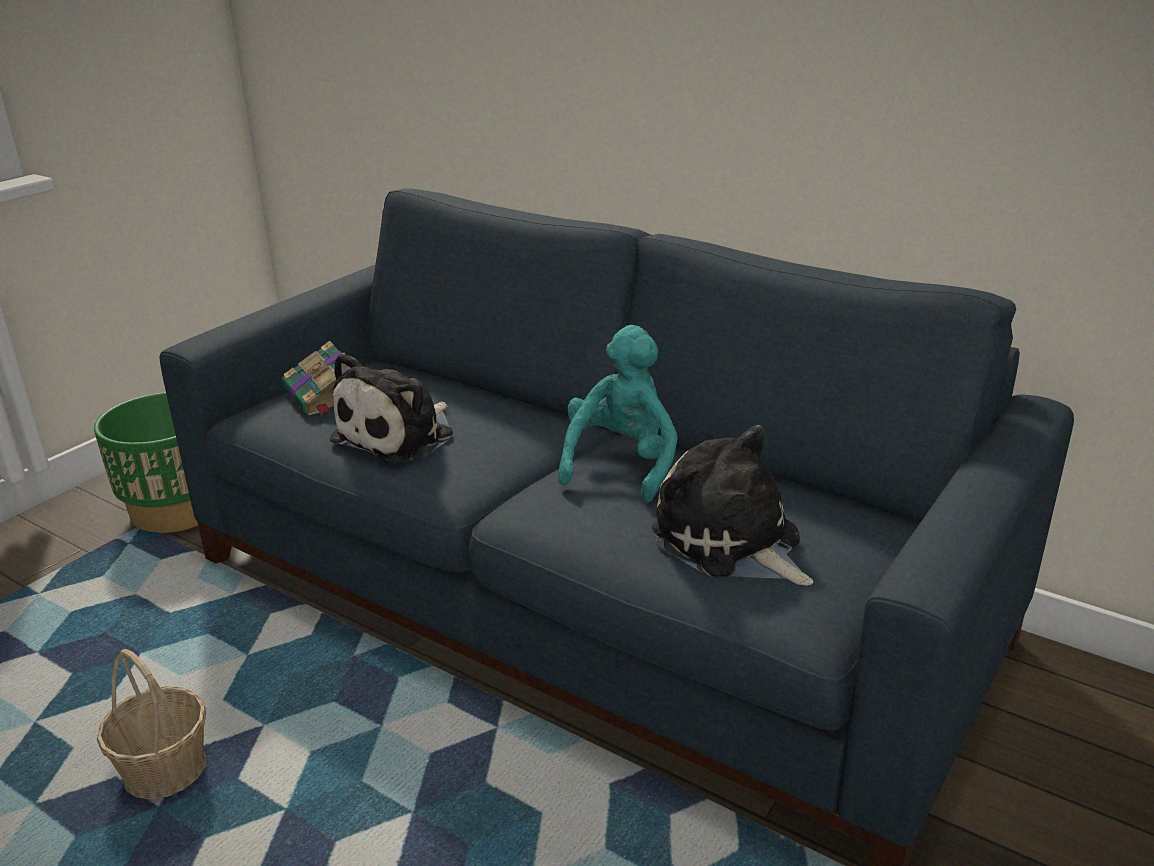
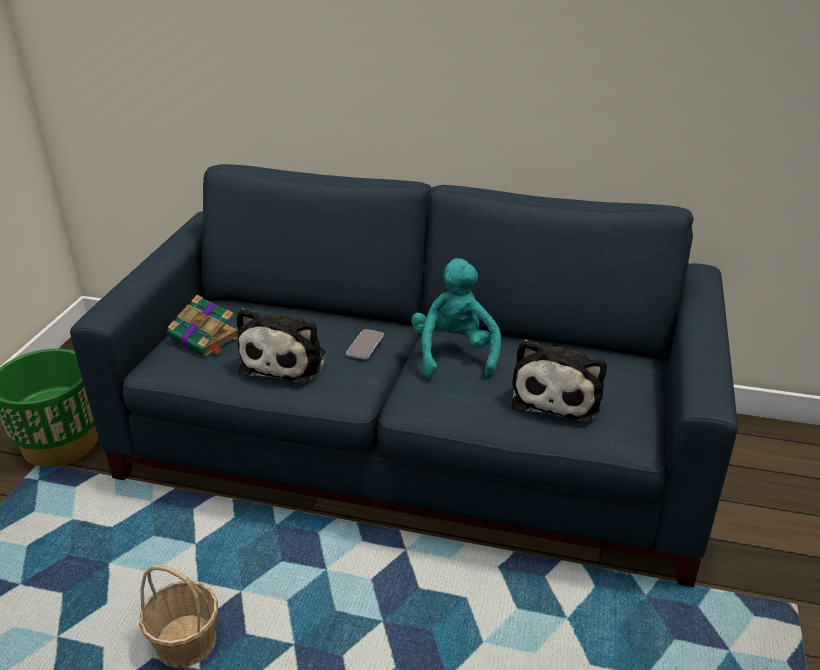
camera: 20 degrees left, 5 degrees up
plush toy [652,425,813,586] -> plush toy turned 105 degrees counterclockwise [511,339,607,423]
none -> phone [346,329,384,359]

